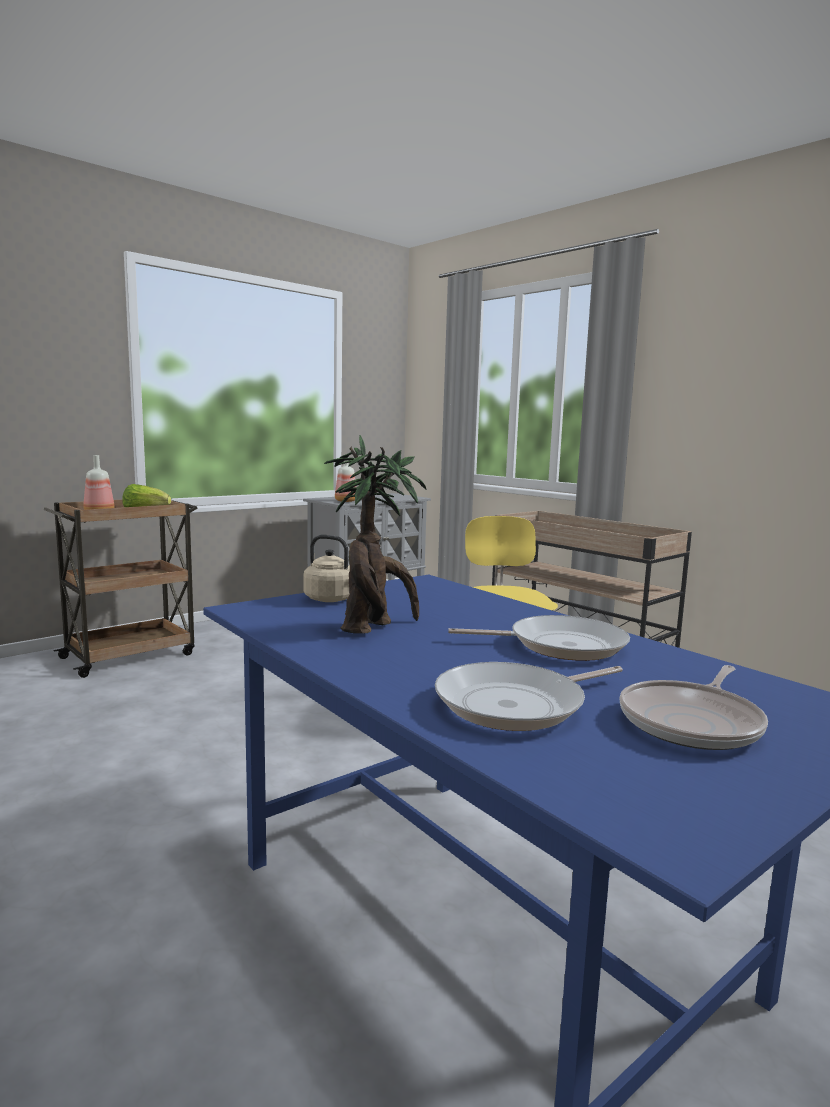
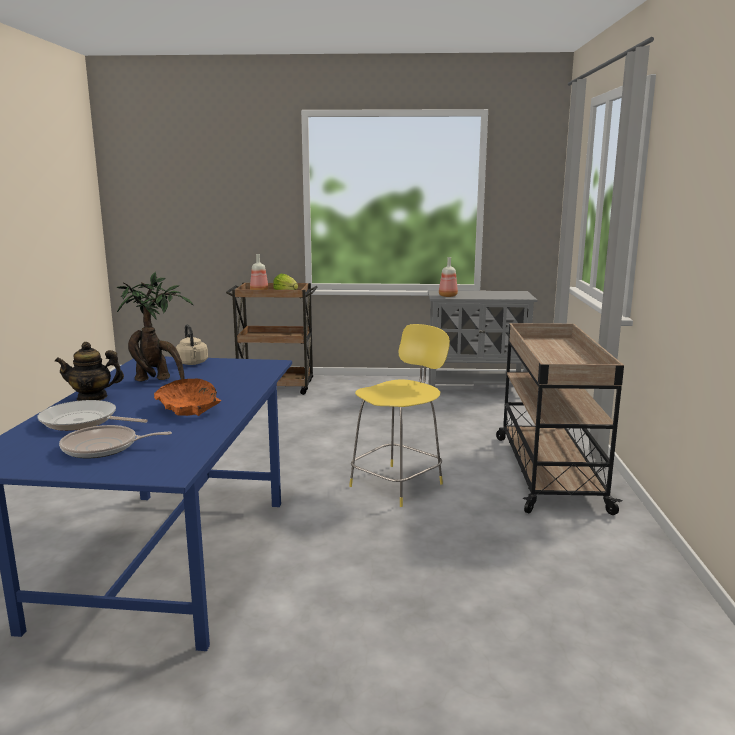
camera: 45 degrees right, 5 degrees up
frying pan [448,615,630,661] -> orange bowl [154,379,222,416]
none -> teapot [55,342,124,401]

